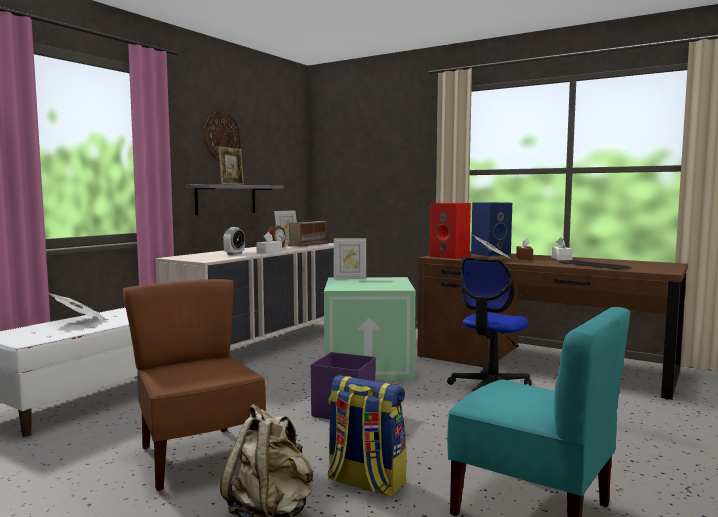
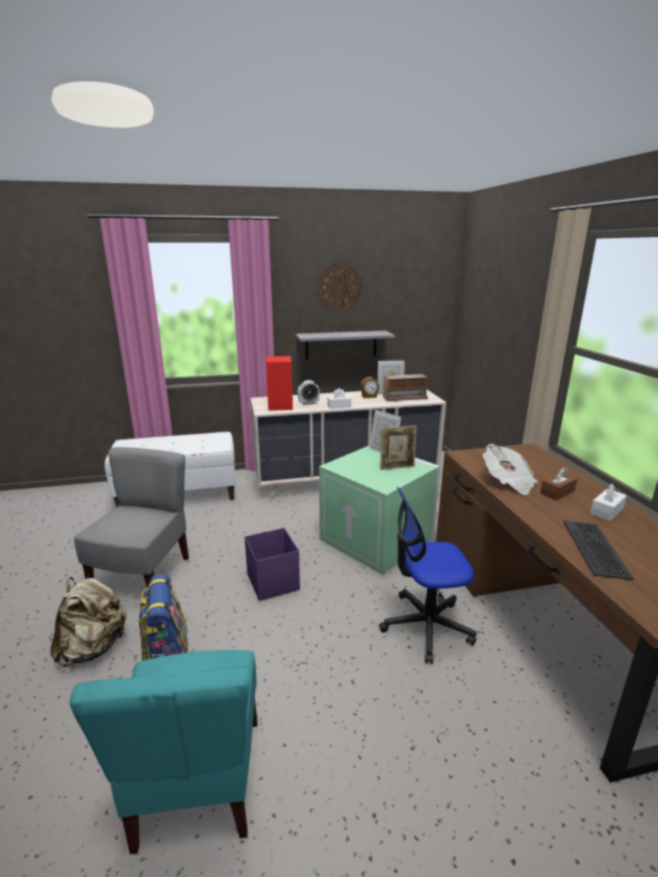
camera: 45 degrees right, 15 degrees up
newspaper [47,293,108,320] -> none
brown chair [123,279,266,491] -> grey chair [74,447,189,588]
picture frame [218,146,244,185] -> picture frame moved to [380,426,417,470]
red speaker [430,203,471,259] -> red speaker moved to [266,356,293,411]
blue speaker [471,202,512,256] -> none

